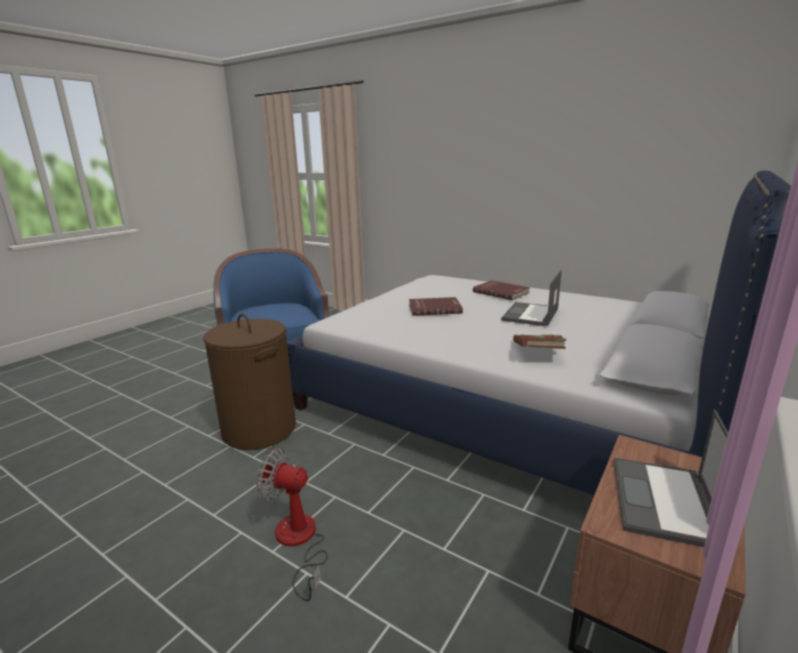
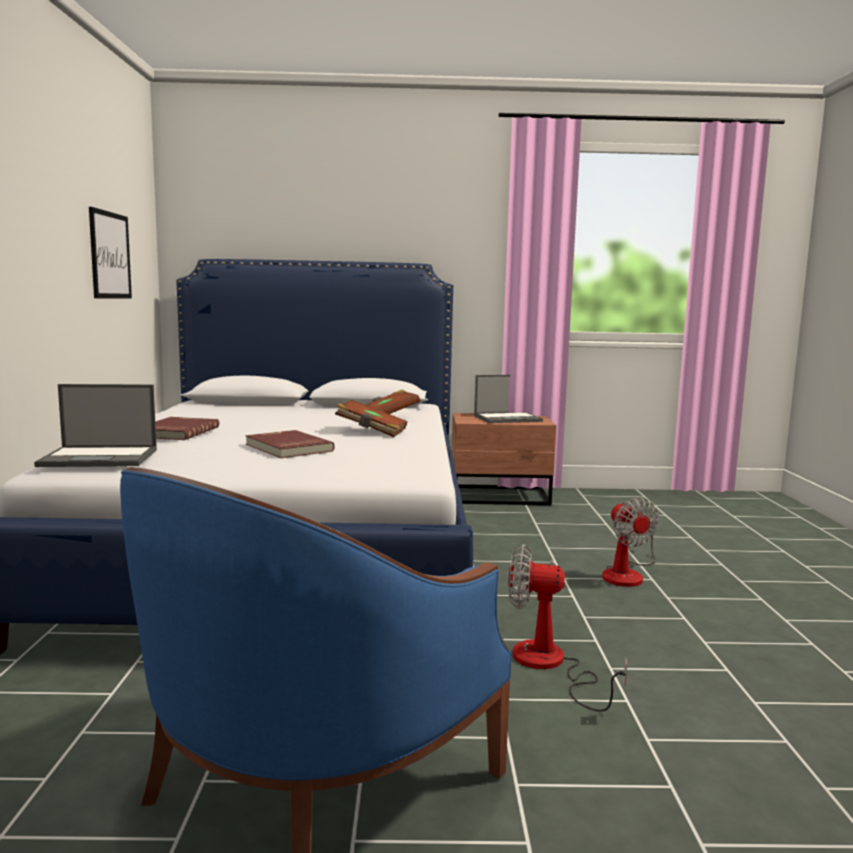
camera: 125 degrees left, 10 degrees down
brown laundry basket [203,314,296,450] -> fan [509,544,627,712]
laptop [501,270,562,326] -> laptop moved to [34,384,157,467]
none -> picture [89,207,132,299]
none -> brown book [335,400,408,437]

